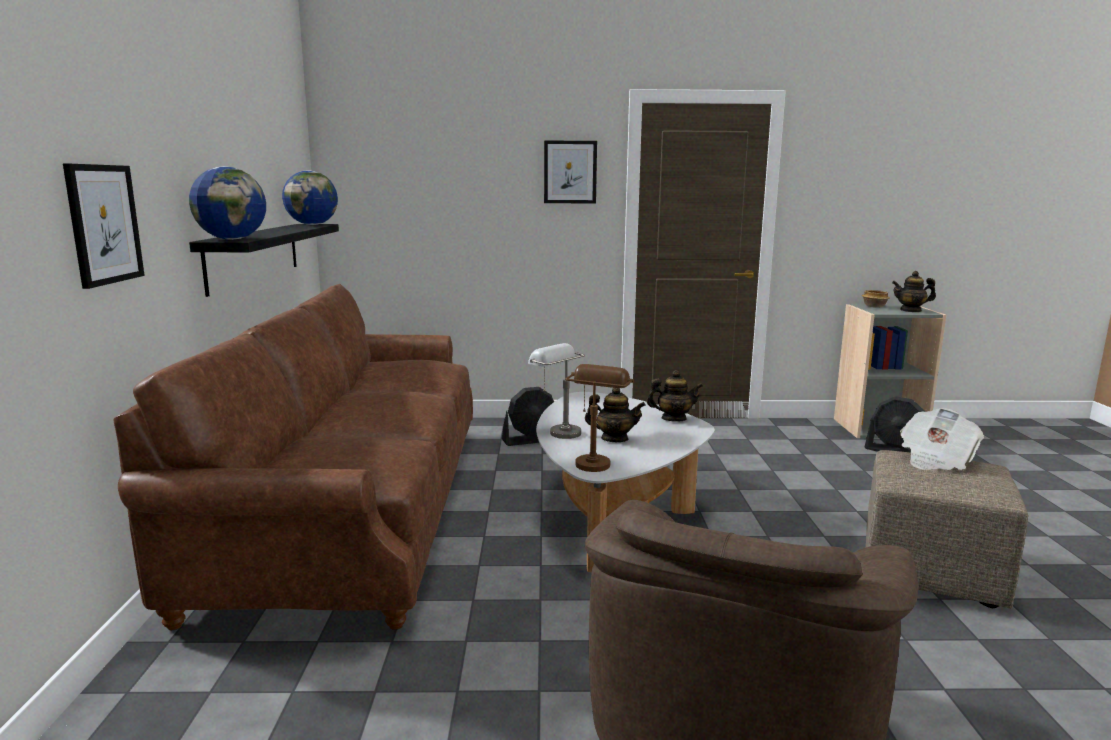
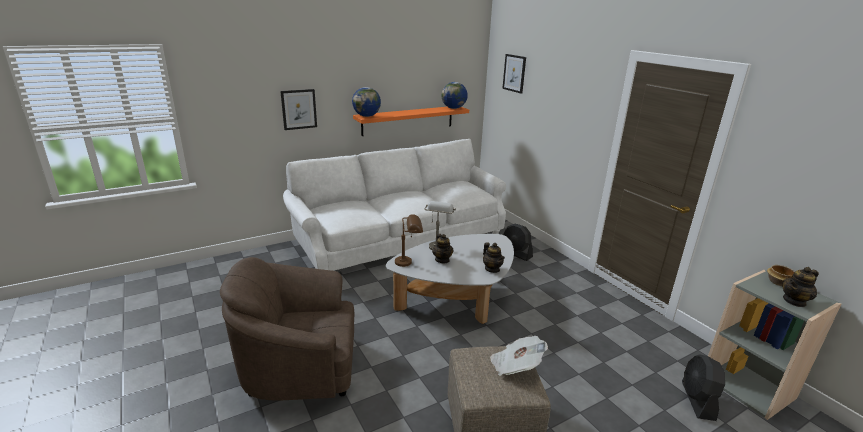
camera: 60 degrees right, 10 degrees up
brown sofa [114,284,473,630] -> white sofa [283,139,506,271]
black shelf [189,224,339,297] -> orange shelf [353,107,469,136]
picture [544,140,597,204] -> picture moved to [502,54,526,94]
teapot [892,271,936,312] -> teapot turned 90 degrees counterclockwise [782,267,819,307]

